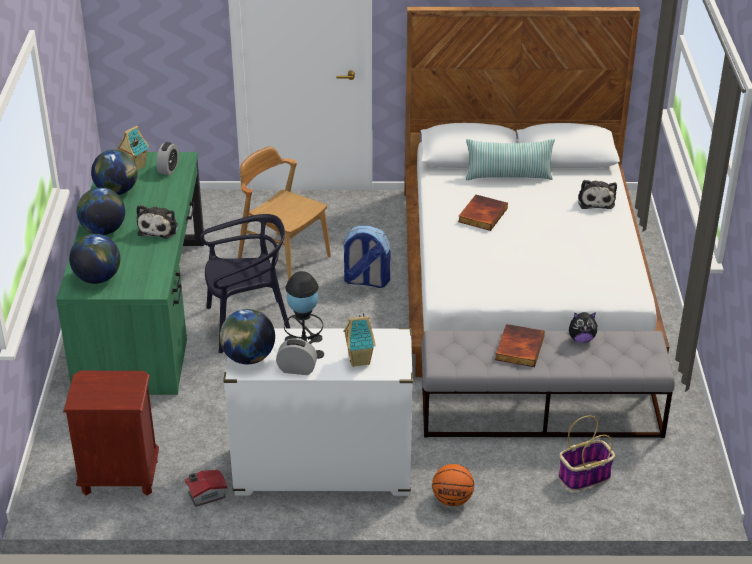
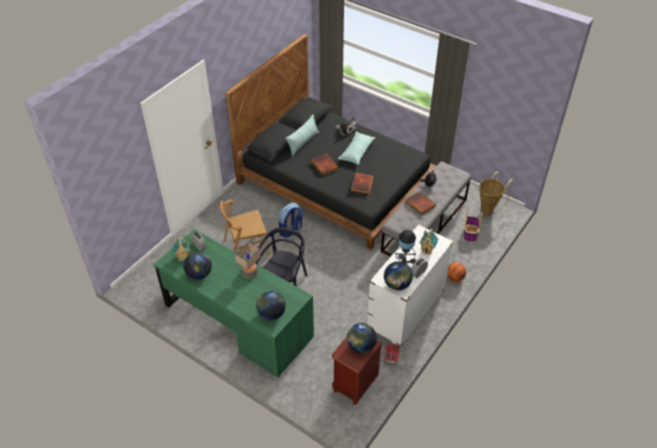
camera: 55 degrees left, 10 degrees up
globe [77,188,125,235] -> globe moved to [347,323,377,353]
plush toy [136,205,178,239] -> table lamp [235,242,261,278]
white bed [404,7,669,377] -> black bed [225,34,436,250]
none -> pillow [338,132,376,165]
none -> book [351,173,374,194]
none -> basket [479,171,514,216]

